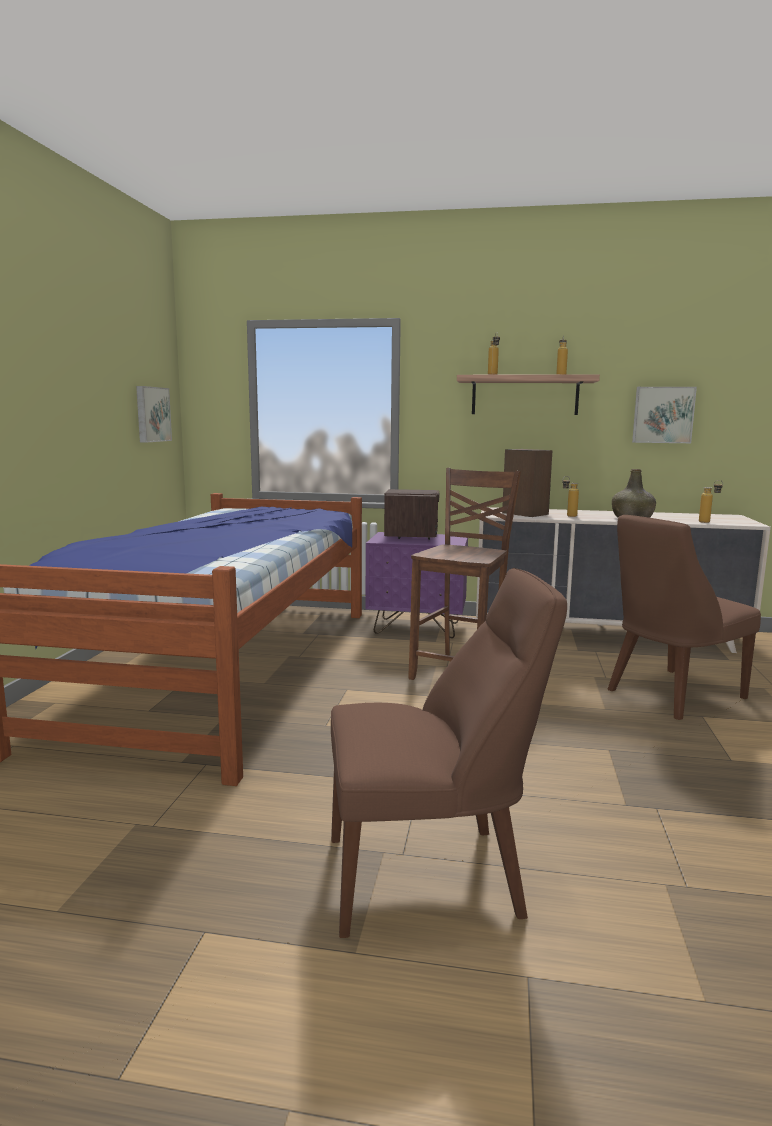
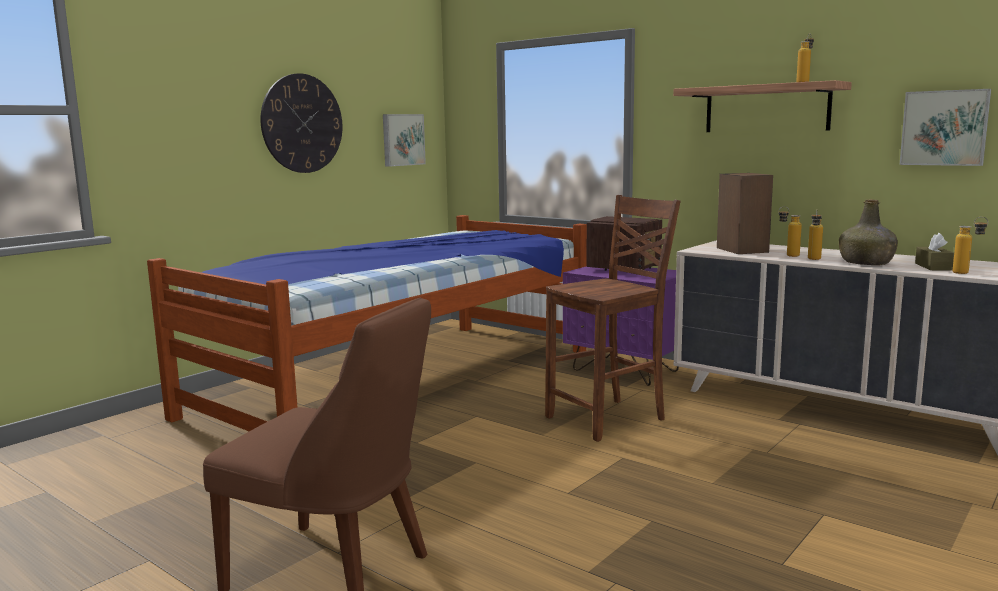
camera: 30 degrees right, 0 degrees up
bottle [488,332,500,375] -> bottle moved to [808,211,823,260]
brown chair [607,515,761,720] -> none
none -> wall clock [261,73,342,173]
none -> brown tissue box [915,233,954,271]

